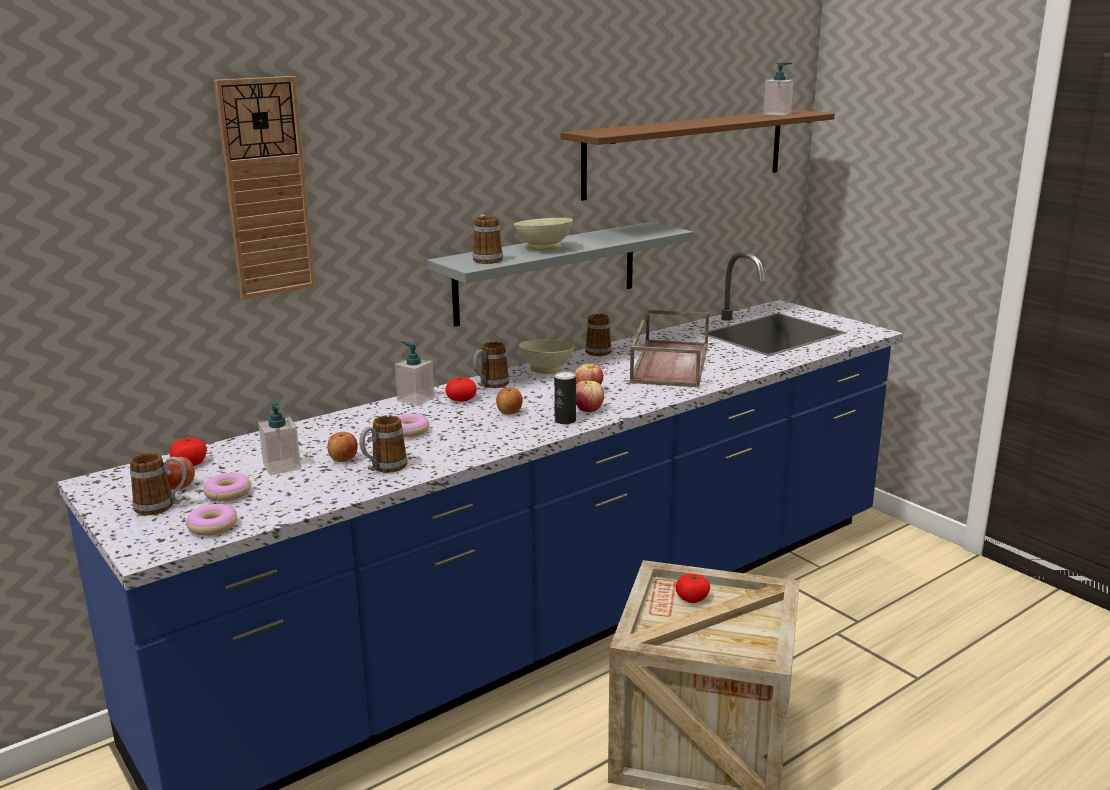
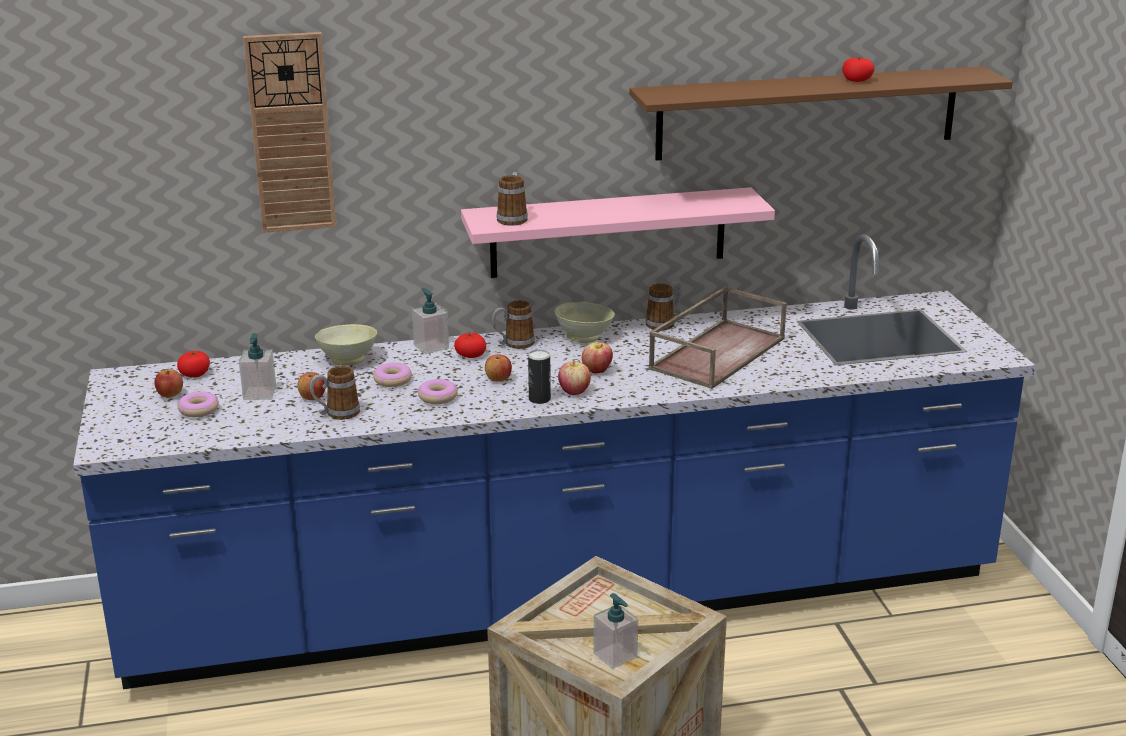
camera: 25 degrees right, 5 degrees up
mug [130,452,187,515] -> none
donut [186,504,237,536] -> donut moved to [417,379,458,404]
grey shelf [427,222,693,327] -> pink shelf [461,187,775,278]
beige bowl [514,218,573,250] -> beige bowl moved to [315,324,377,366]
tomato [675,574,710,603] -> tomato moved to [842,57,875,82]
soap dispenser [763,62,794,115] -> soap dispenser moved to [593,593,638,669]

